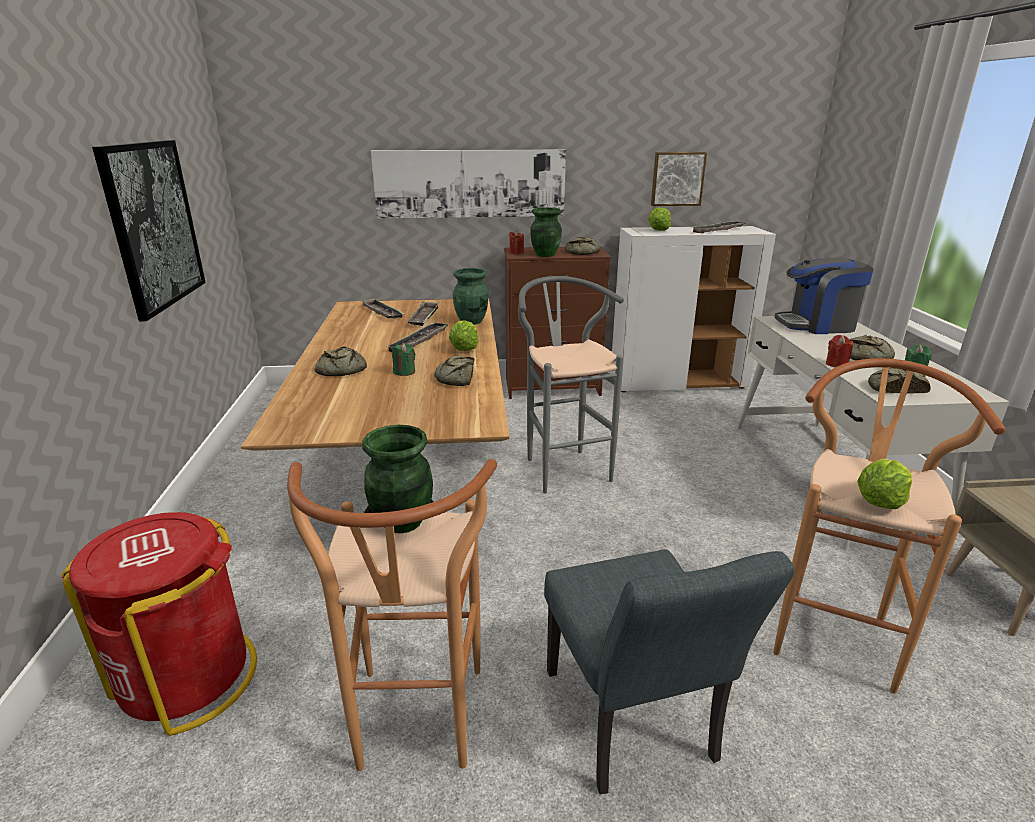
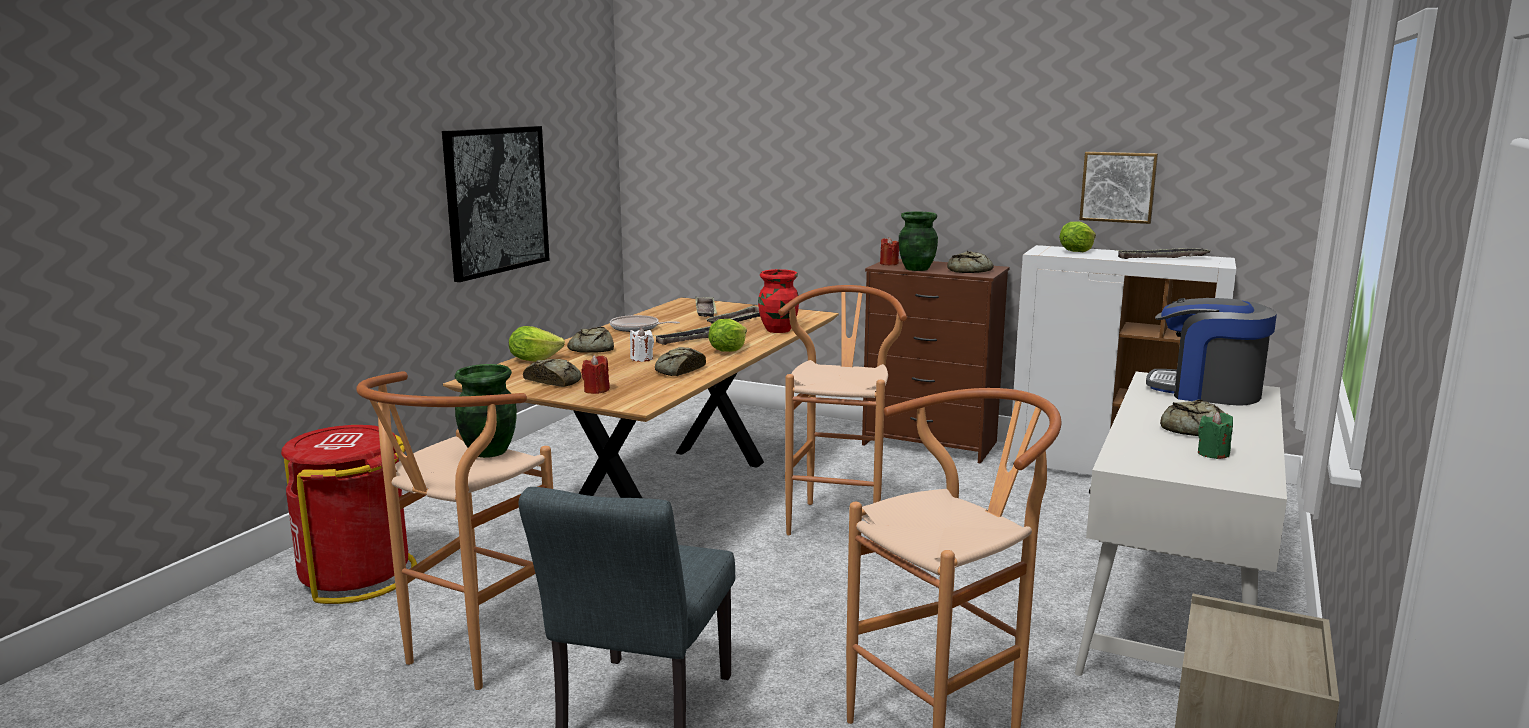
camera: 30 degrees right, 10 degrees down
picture [371,150,566,219] -> none
green candle [392,343,415,376] -> white candle [630,327,654,362]
green vase [453,268,488,325] -> red vase [758,269,799,333]
grey stool [518,276,624,494] -> brown stool [778,285,907,535]
red candle [826,335,853,367] -> red candle moved to [581,355,610,394]
lettuce [857,459,912,509] -> lettuce moved to [509,326,565,362]
bread [868,368,931,393] -> bread moved to [523,359,581,387]
none -> frying pan [610,315,680,332]

